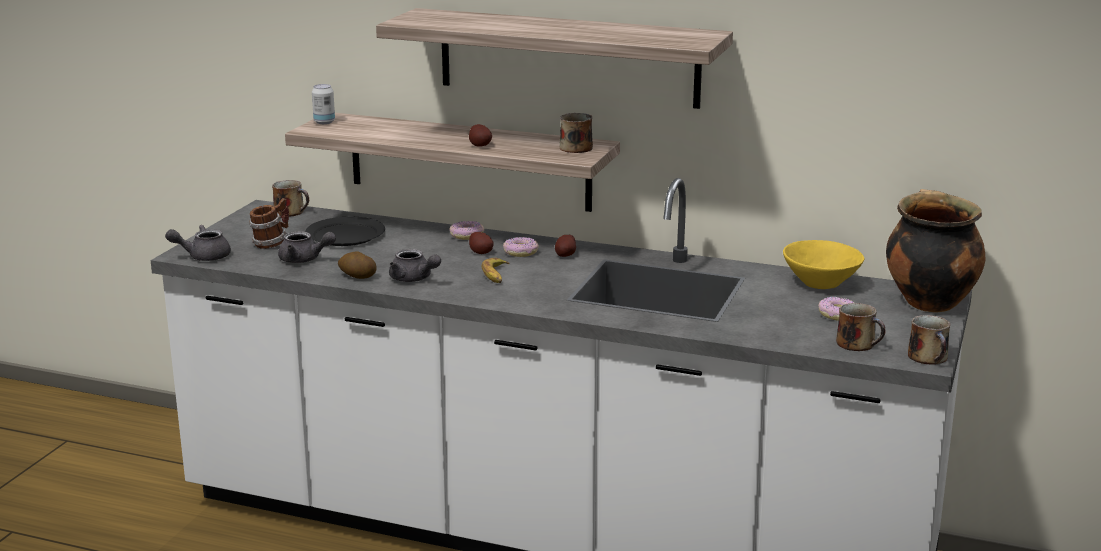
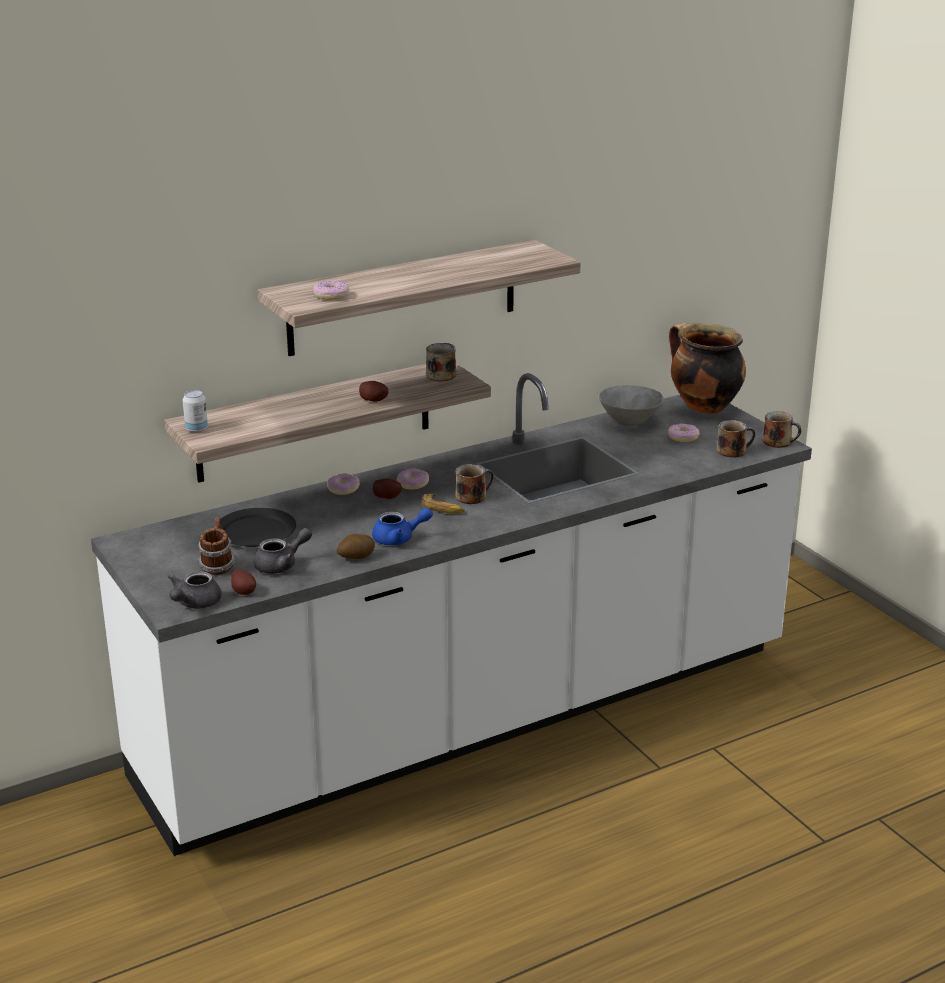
camera: 50 degrees left, 5 degrees up
mug [272,180,309,217] -> mug moved to [456,464,493,504]
grey teapot [389,249,441,282] -> blue teapot [372,508,433,545]
potato [555,235,576,257] -> potato moved to [231,569,256,595]
yellow bowl [783,240,864,289] -> grey bowl [599,385,664,426]
none -> donut [313,280,349,300]

